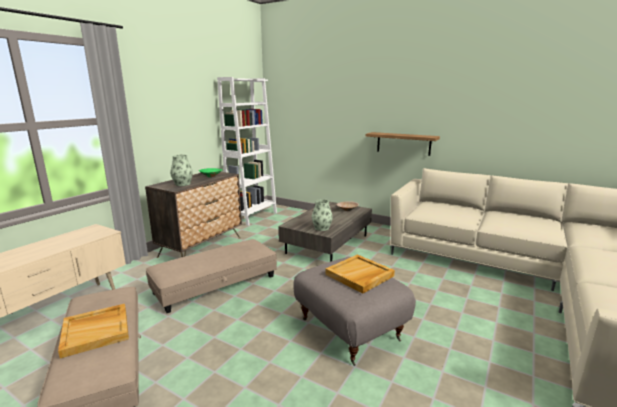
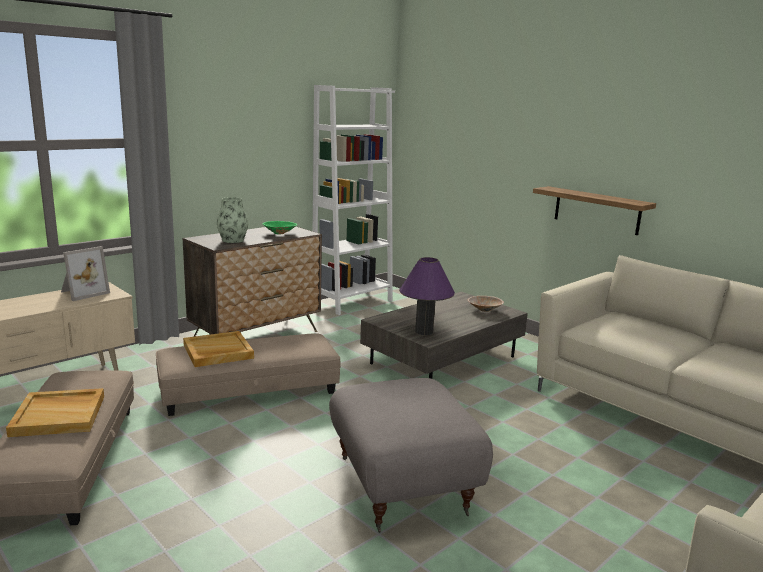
camera: 15 degrees right, 0 degrees up
vase [312,199,333,231] -> purple table lamp [399,257,455,335]
beige tray [325,255,395,293] -> beige tray moved to [183,331,254,367]
none -> picture frame [61,246,110,301]

